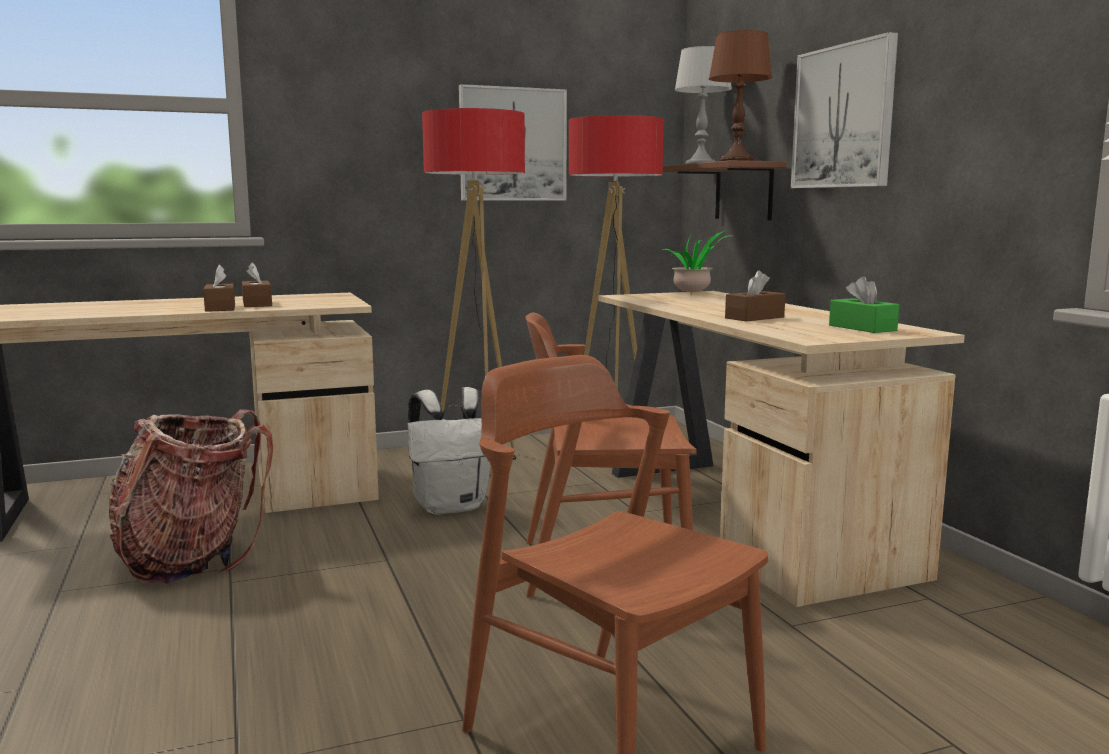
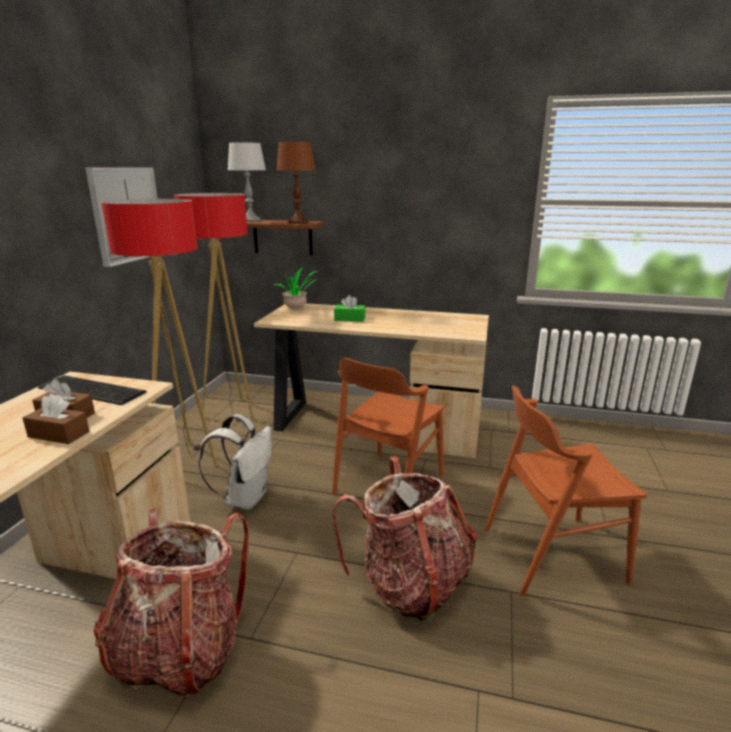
camera: 55 degrees left, 10 degrees up
brown tissue box [725,270,786,321] -> none
picture [791,32,898,188] -> none
green tissue box [829,276,899,333] -> green tissue box moved to [334,295,365,322]
none -> keyboard [38,375,147,405]
none -> backpack [332,456,477,621]

